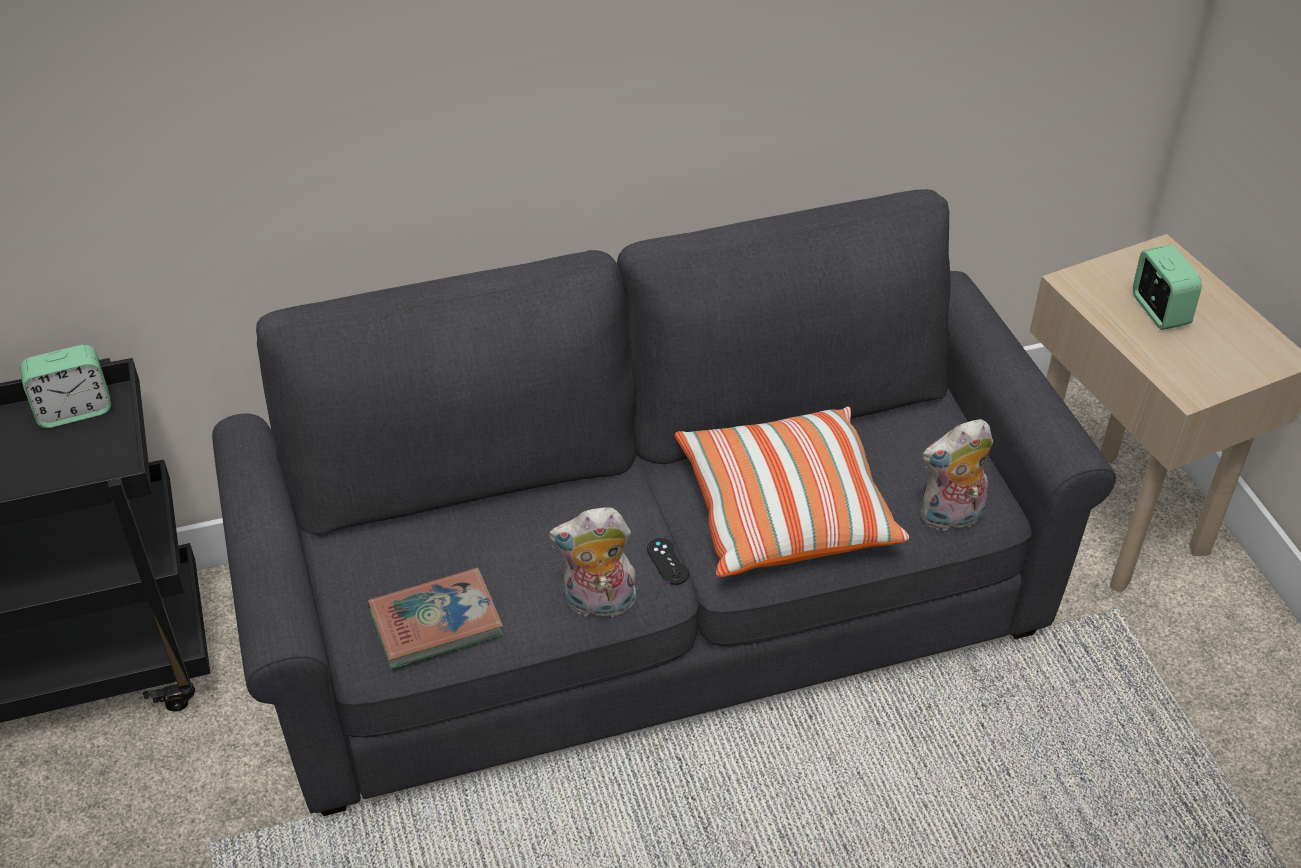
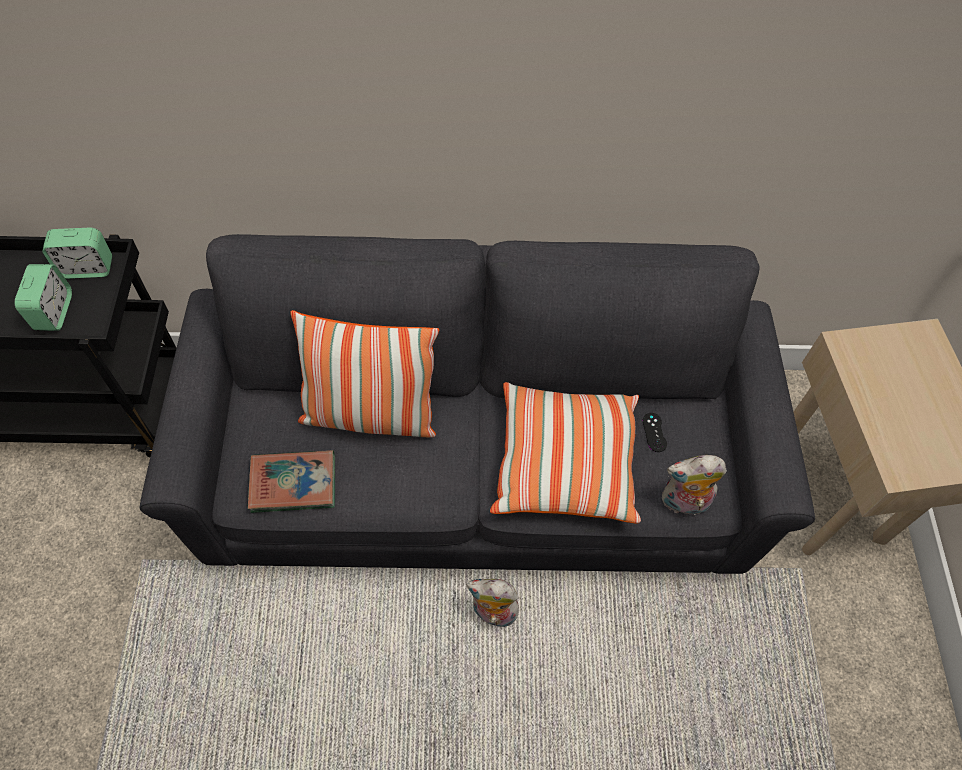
camera: 15 degrees right, 15 degrees up
plush toy [549,507,640,617] -> plush toy moved to [466,579,521,627]
black game controller [647,538,689,585] -> black game controller moved to [643,413,667,452]
alarm clock [1133,244,1202,330] -> alarm clock moved to [15,264,72,331]
none -> pillow [290,310,439,437]

